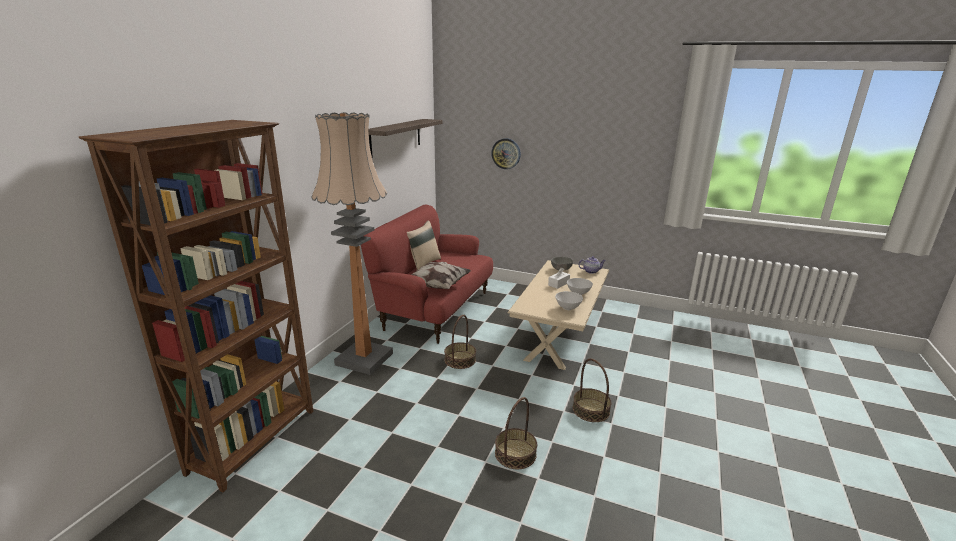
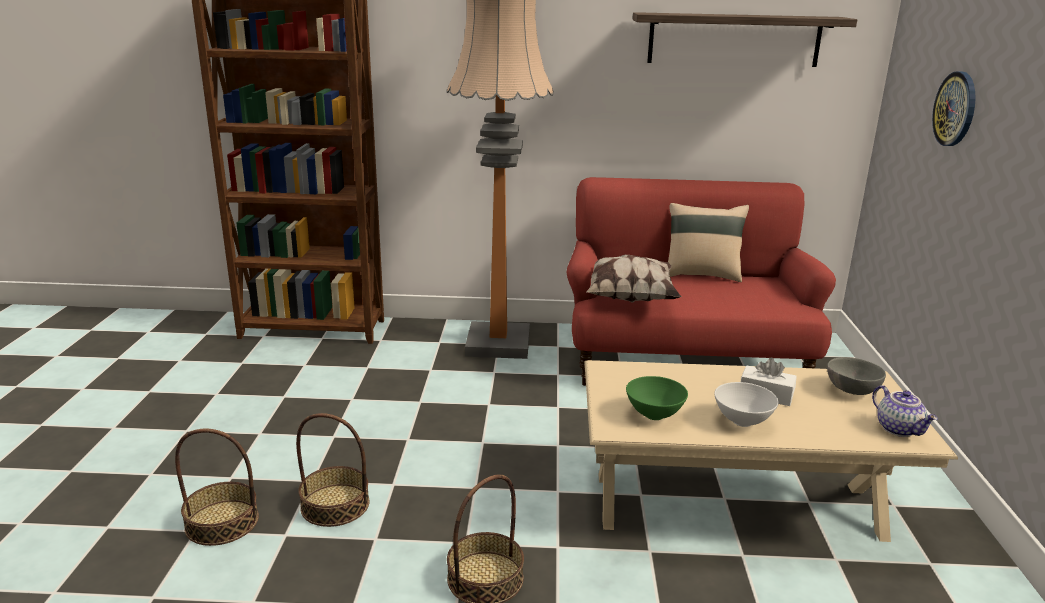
camera: 70 degrees right, 0 degrees up
basket [444,315,476,369] -> basket moved to [175,429,259,546]
white bowl [555,291,583,310] -> green bowl [626,376,688,420]

